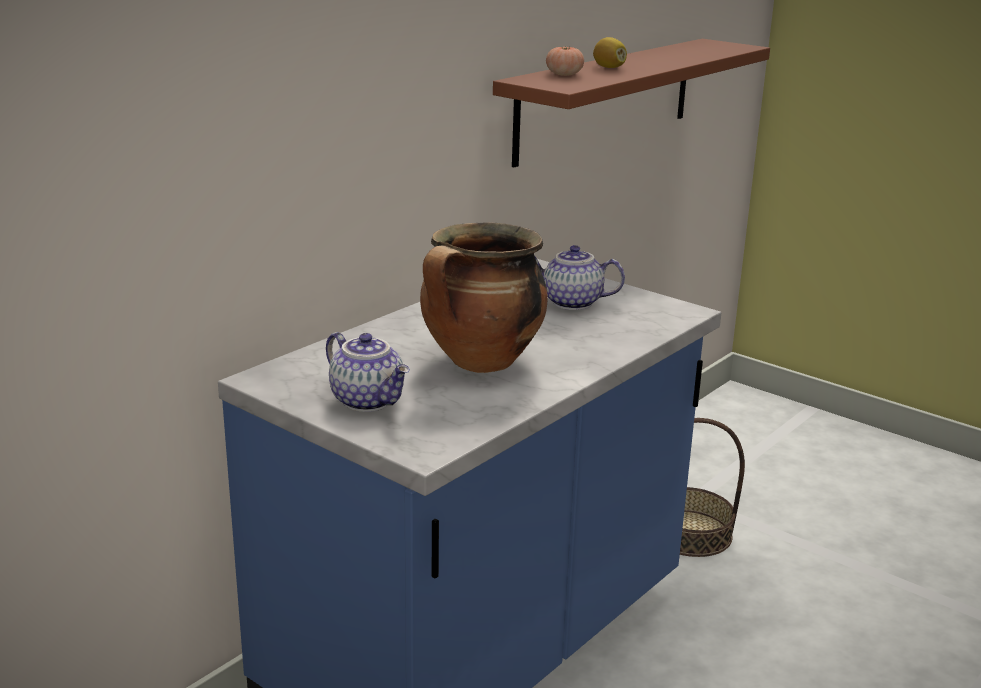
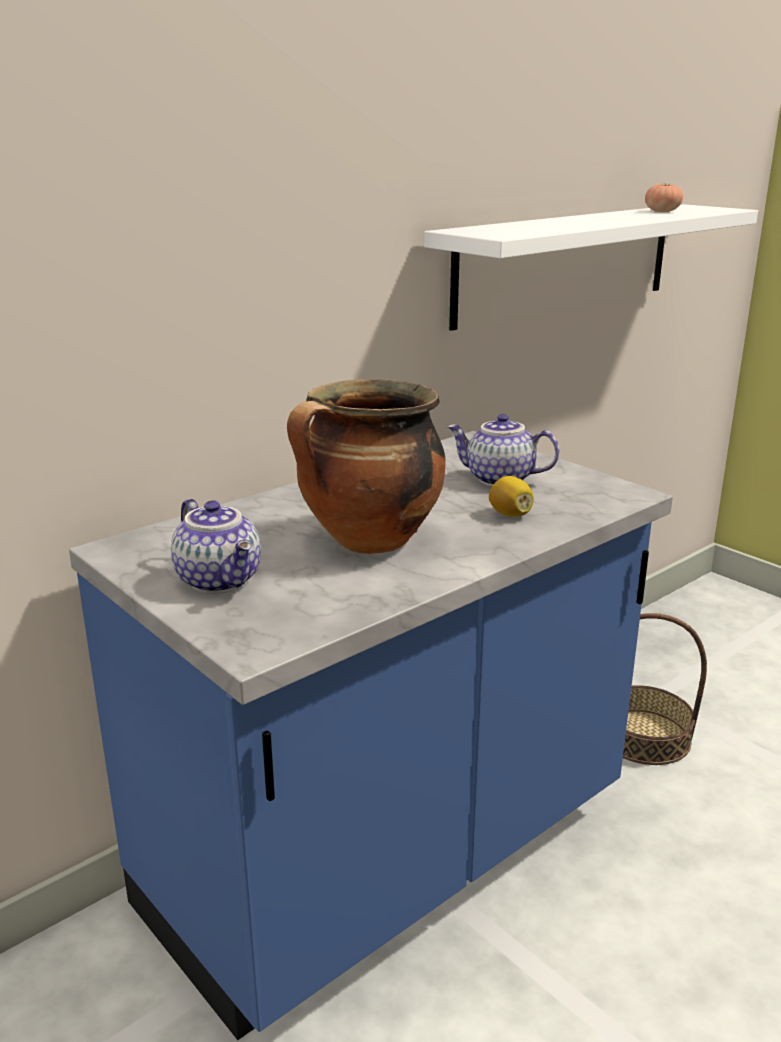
camera: 10 degrees right, 0 degrees up
brown shelf [493,39,770,167] -> white shelf [424,204,758,331]
tomato [546,46,584,76] -> tomato moved to [645,183,683,212]
lemon [593,37,627,68] -> lemon moved to [489,476,534,517]

